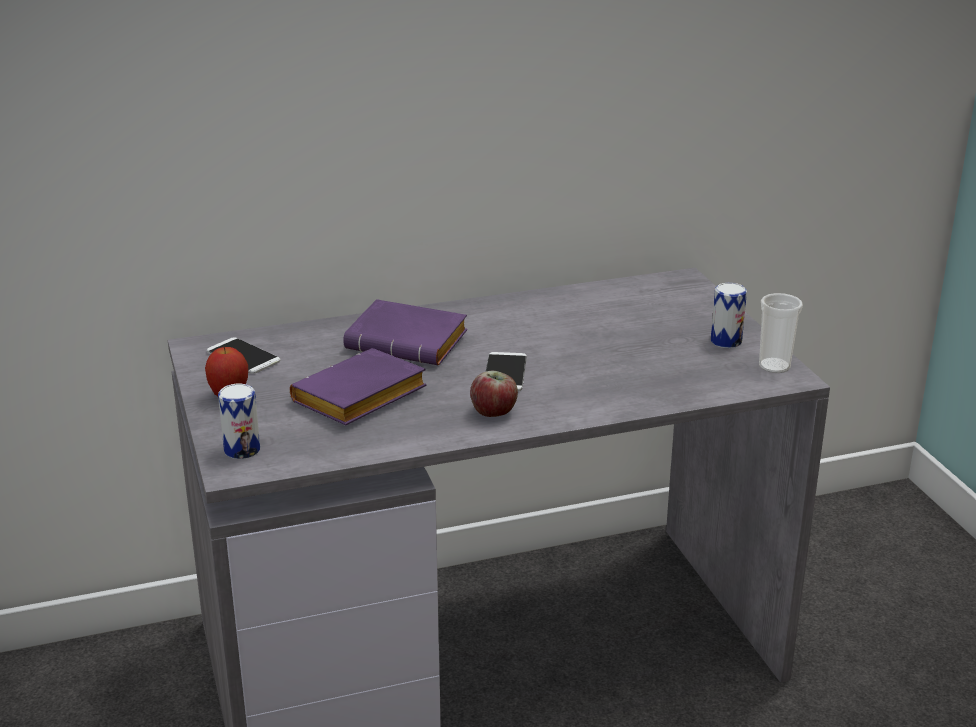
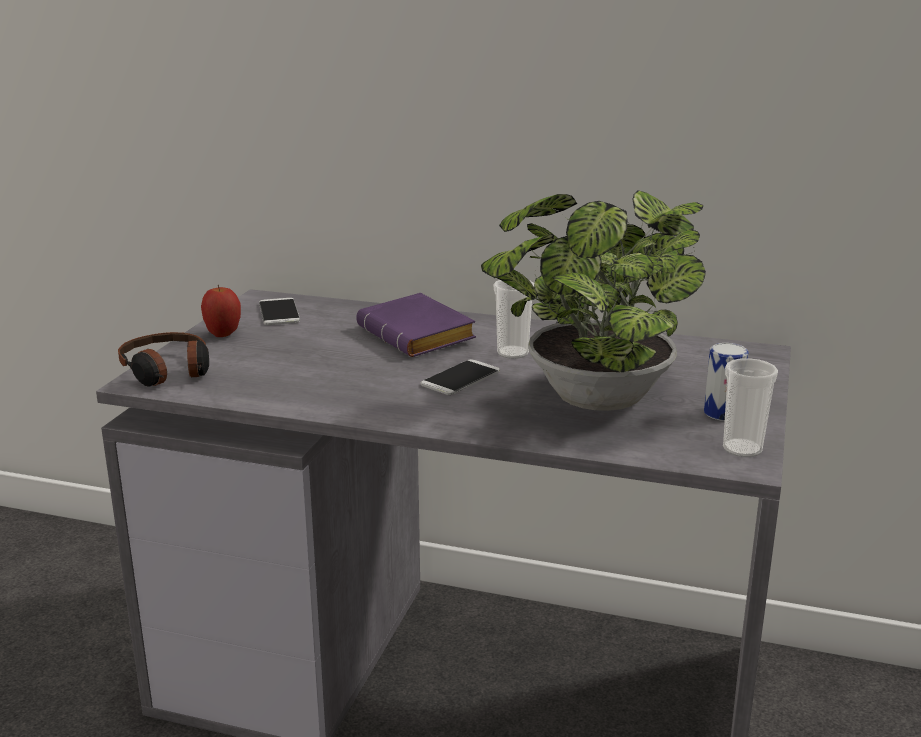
camera: 35 degrees right, 5 degrees down
can [218,384,260,459] -> headphones [118,332,209,387]
purple book [290,348,427,425] -> none
apple [470,371,518,417] -> none
none -> potted plant [481,190,706,411]
none -> cup [493,280,534,359]

